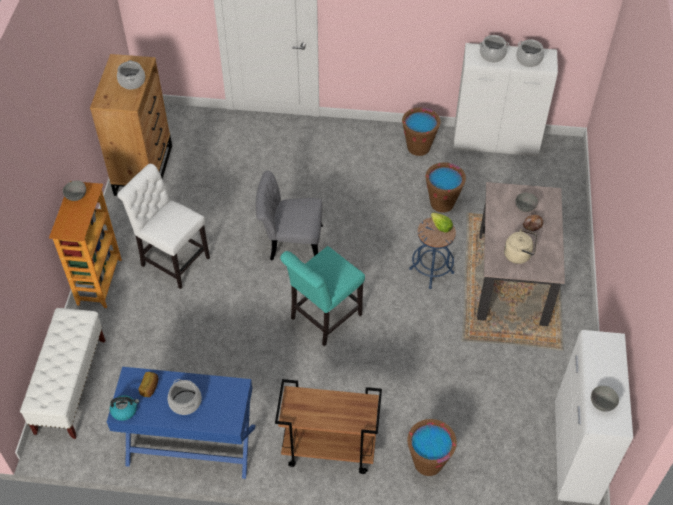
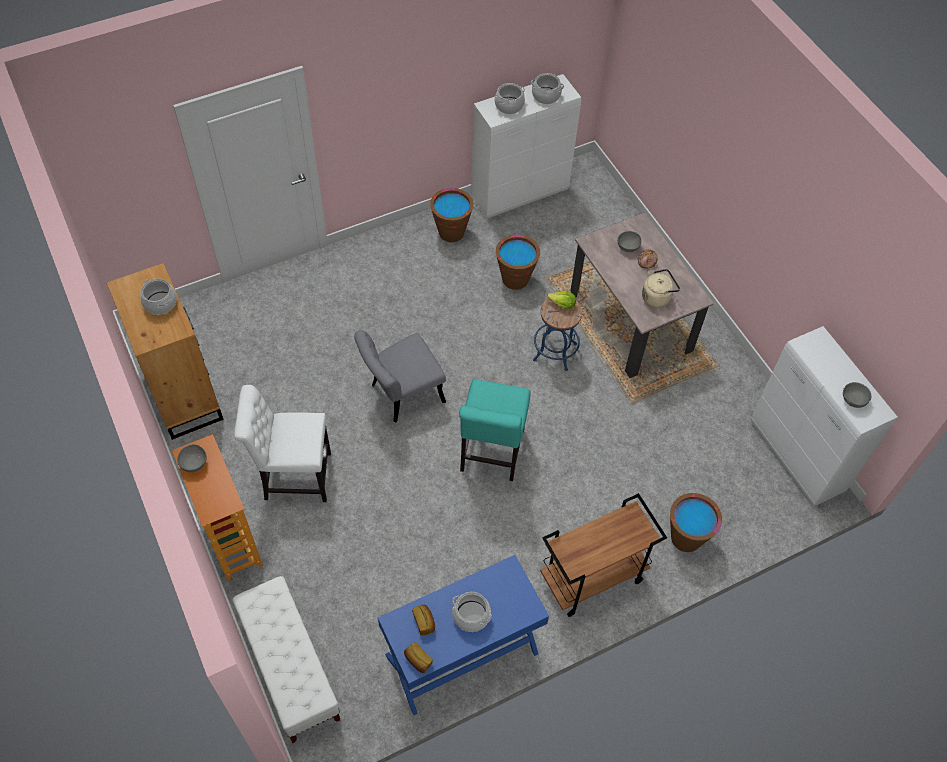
camera: 35 degrees left, 5 degrees up
kettle [110,395,139,421] -> bread [404,642,433,673]

